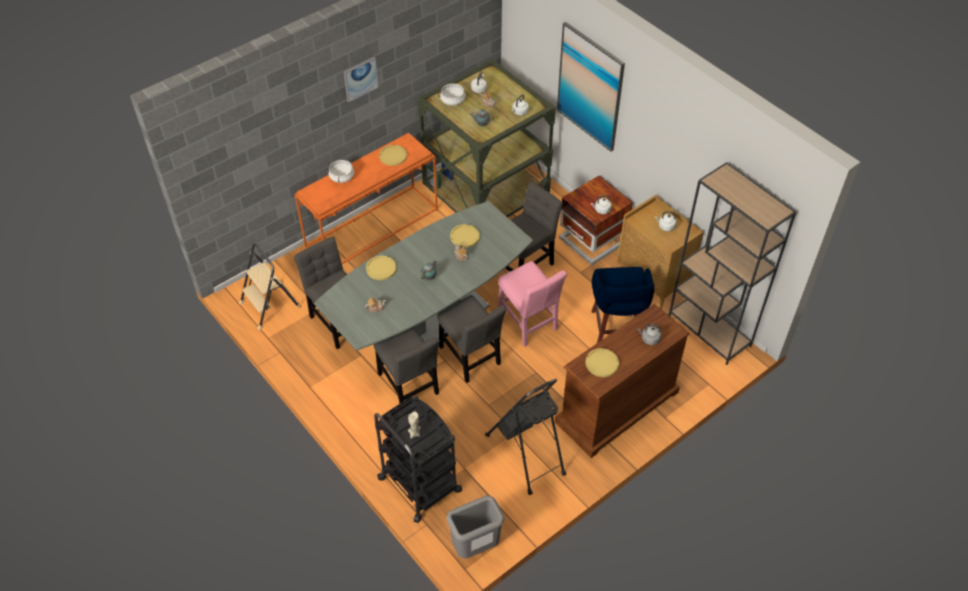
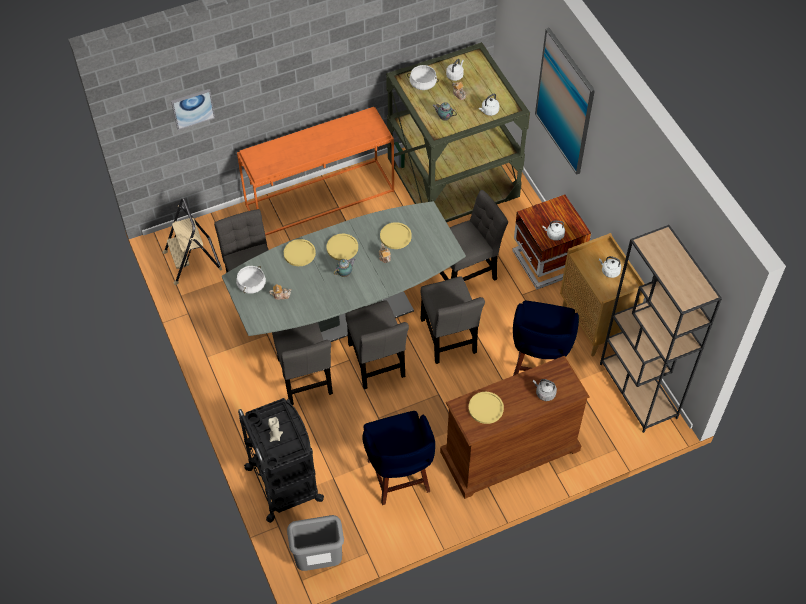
camera: 15 degrees right, 5 degrees up
white cooking pot [328,160,354,183] -> white cooking pot moved to [236,266,266,294]
picture [344,57,379,102] -> picture moved to [171,89,215,130]
yellow plate [379,145,407,166] -> yellow plate moved to [326,234,358,260]
step ladder [485,379,566,495] -> blue stool [362,411,435,505]
pink chair [498,261,567,347] -> grey chair [421,276,485,364]

